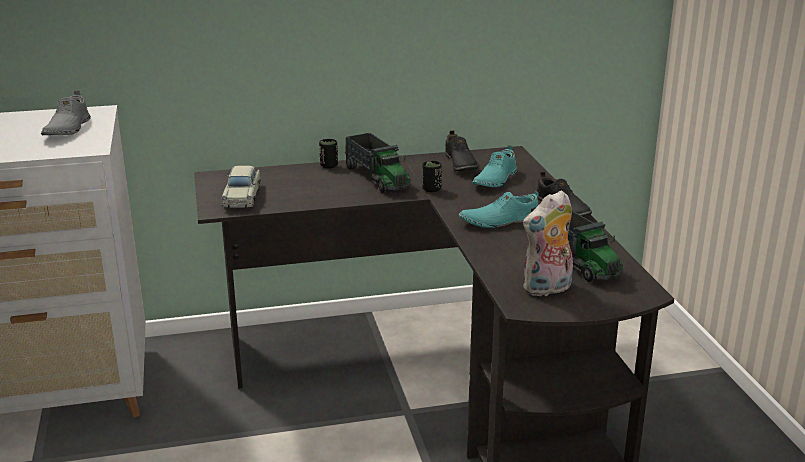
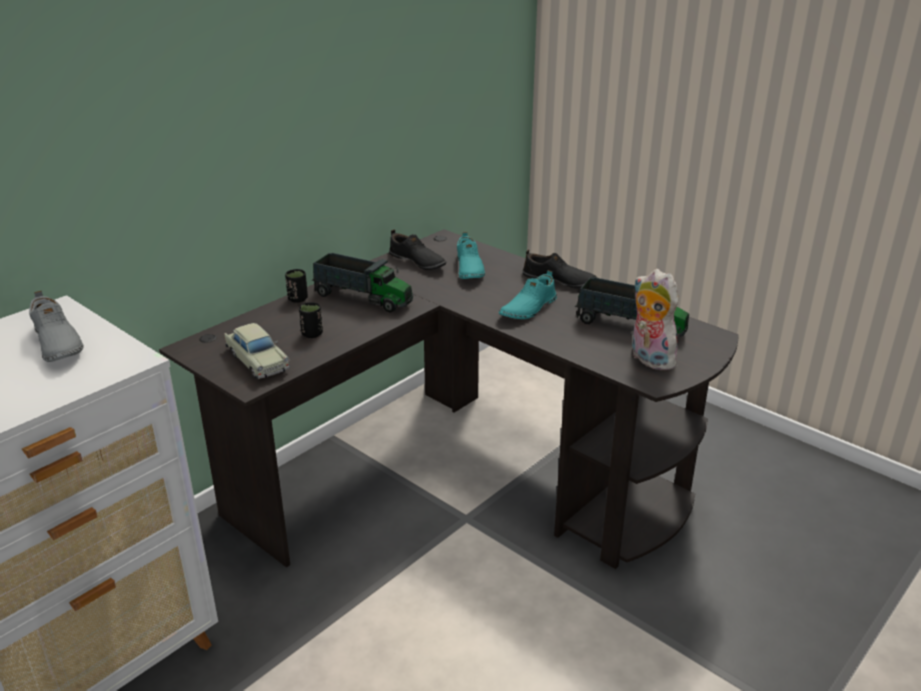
camera: 35 degrees left, 5 degrees up
black cup [422,161,442,192] -> black cup moved to [299,302,323,338]
plush toy [523,190,573,296] -> plush toy turned 120 degrees clockwise [632,269,682,370]

